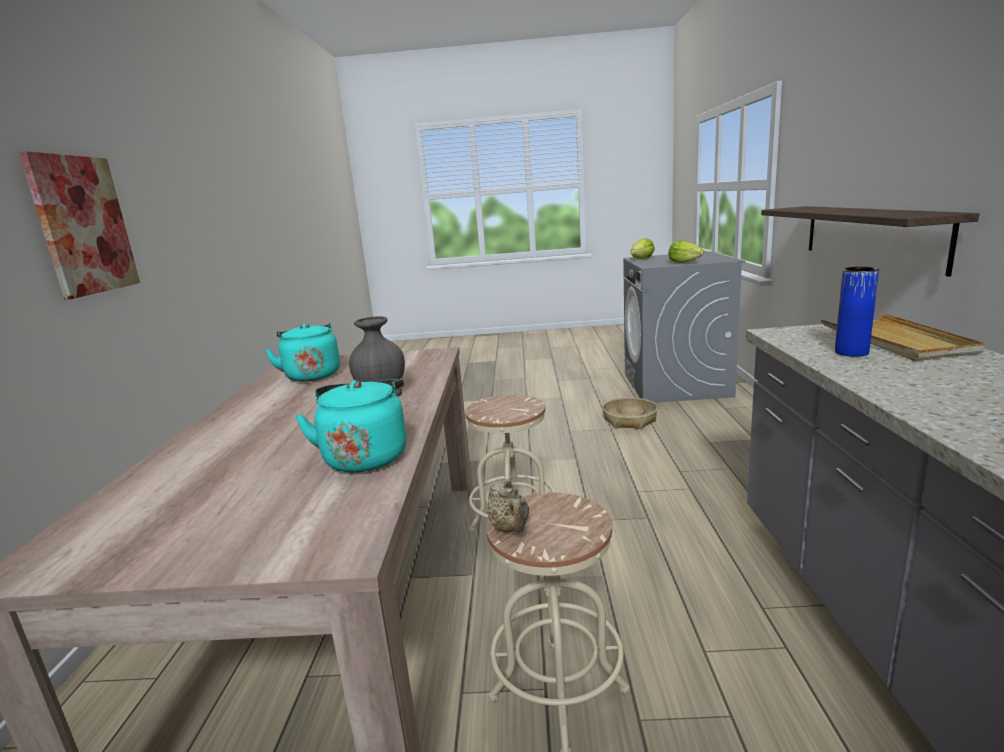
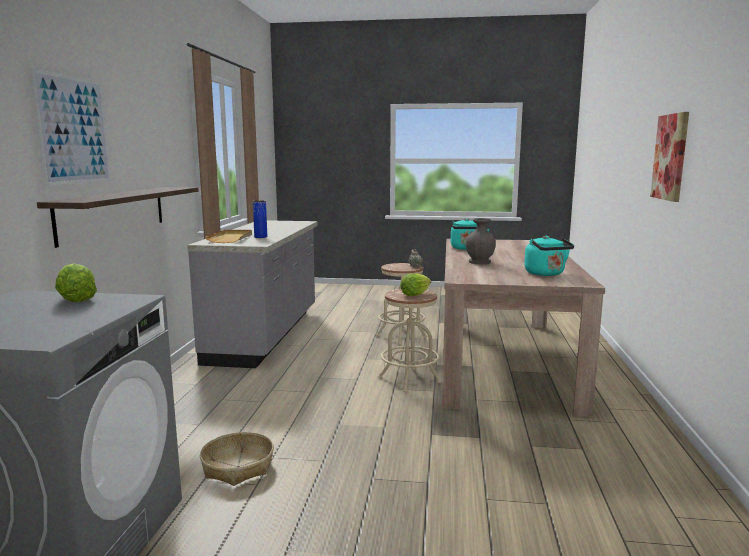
camera: 175 degrees left, 5 degrees down
lettuce [631,238,655,259] -> lettuce moved to [400,273,431,296]
none -> picture [29,68,111,186]

